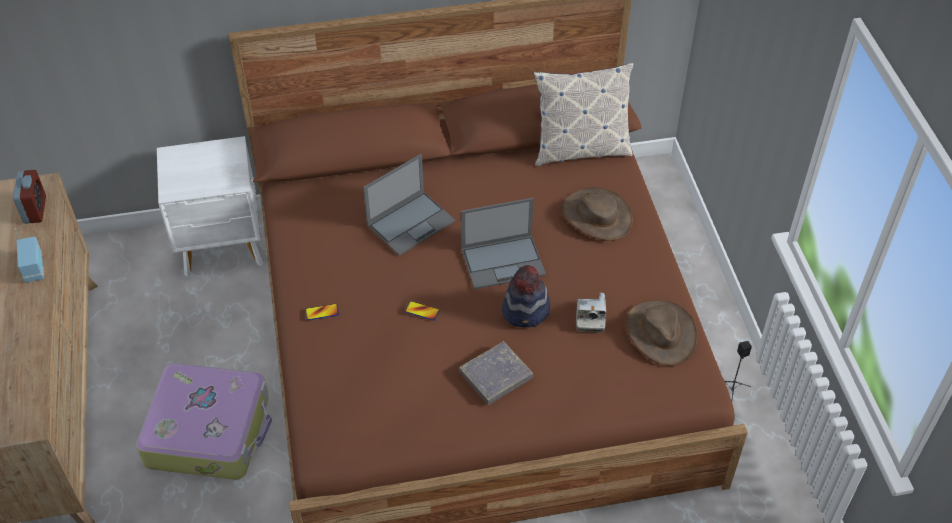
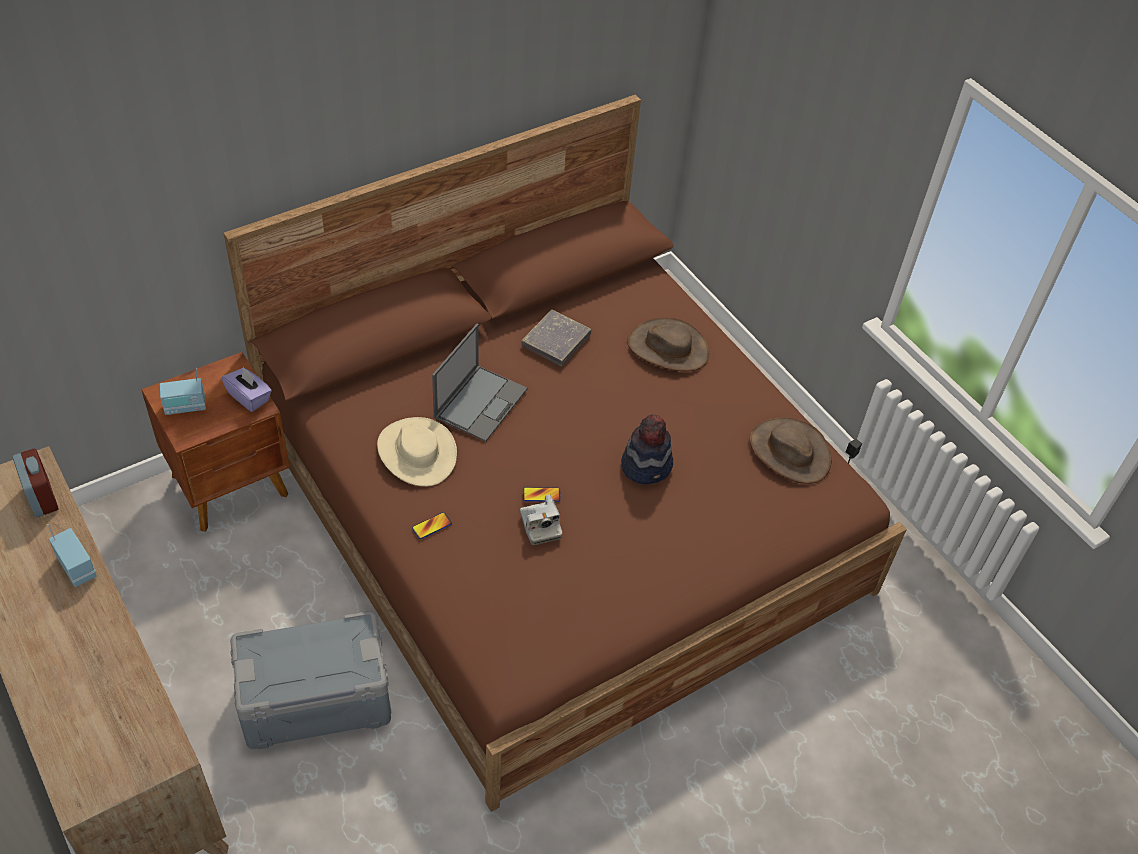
camera: 25 degrees left, 0 degrees up
suitcase [136,363,272,480] -> grey storage box [230,611,391,749]
white nightstand [157,136,263,277] -> brown nightstand [142,352,290,532]
grey book [459,341,533,405] -> grey book moved to [521,310,591,366]
laptop [461,198,546,289] -> none
pillow [534,63,634,166] -> none
camera [576,293,606,333] -> camera moved to [520,494,562,545]
none -> radio [160,368,206,415]
none -> purple tissue box [222,367,272,412]
none -> beige hat [377,417,457,486]

